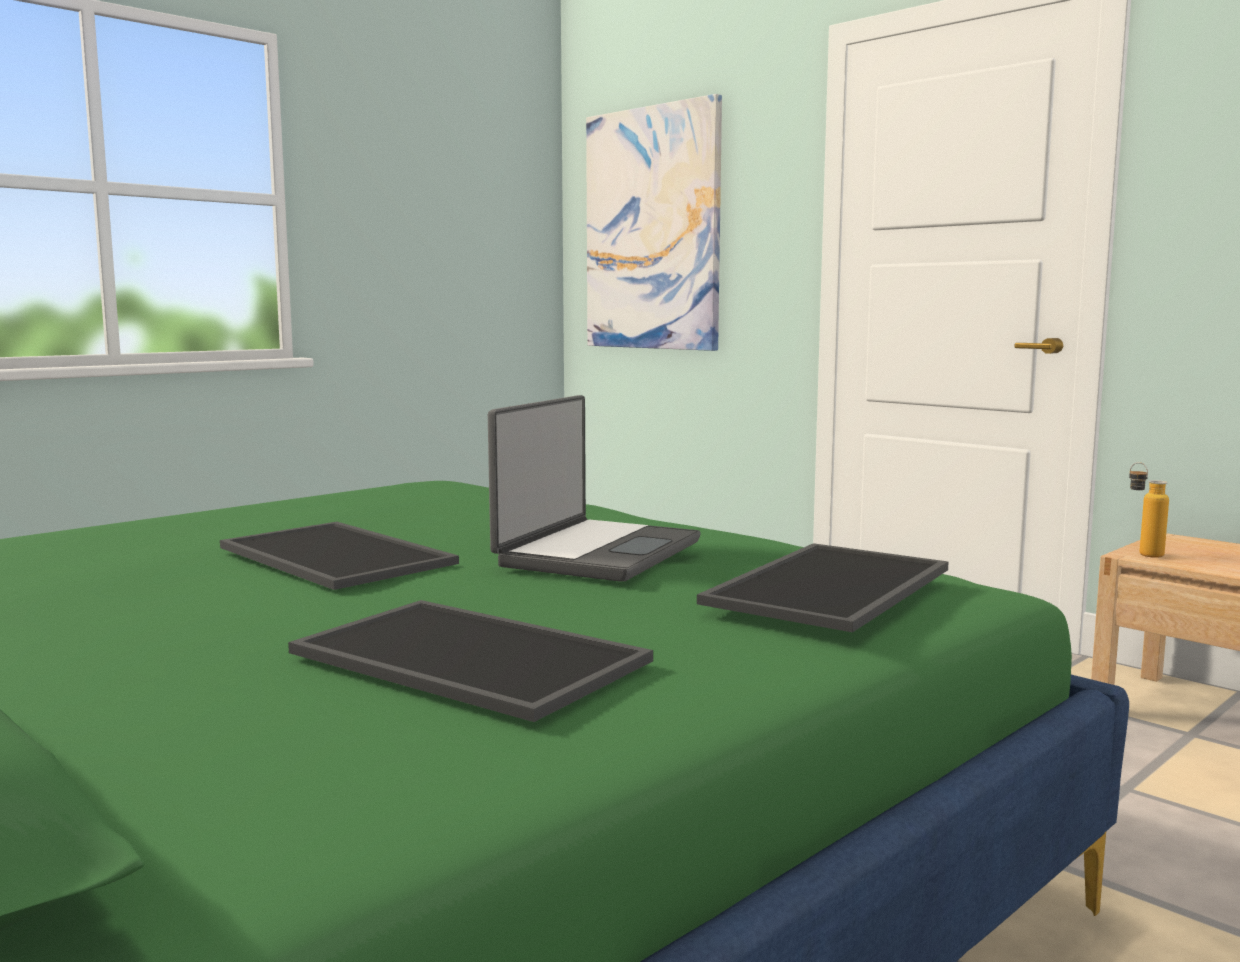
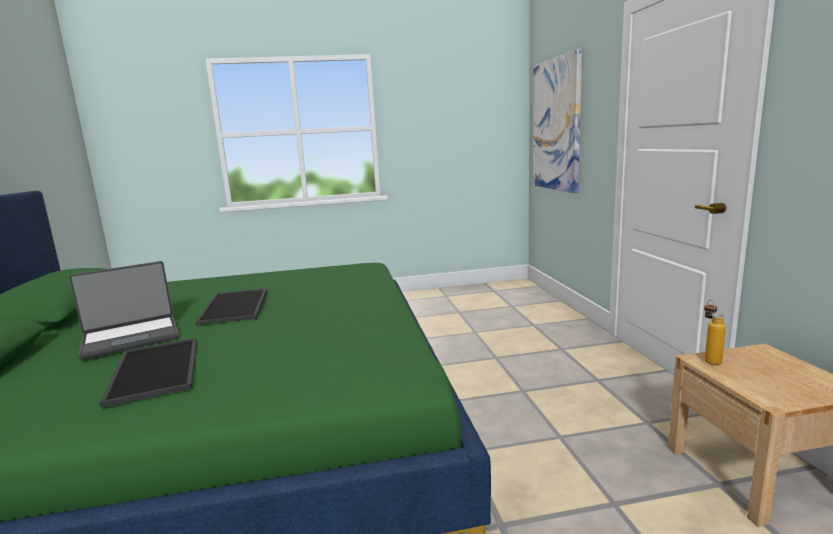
camera: 35 degrees right, 5 degrees up
laptop [488,395,700,582] -> laptop moved to [69,261,180,360]
tray [697,543,949,632] -> none

